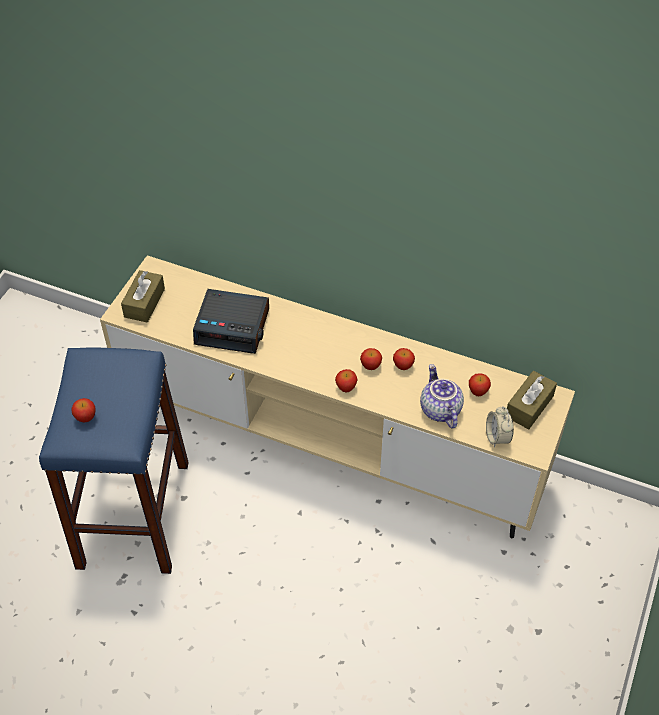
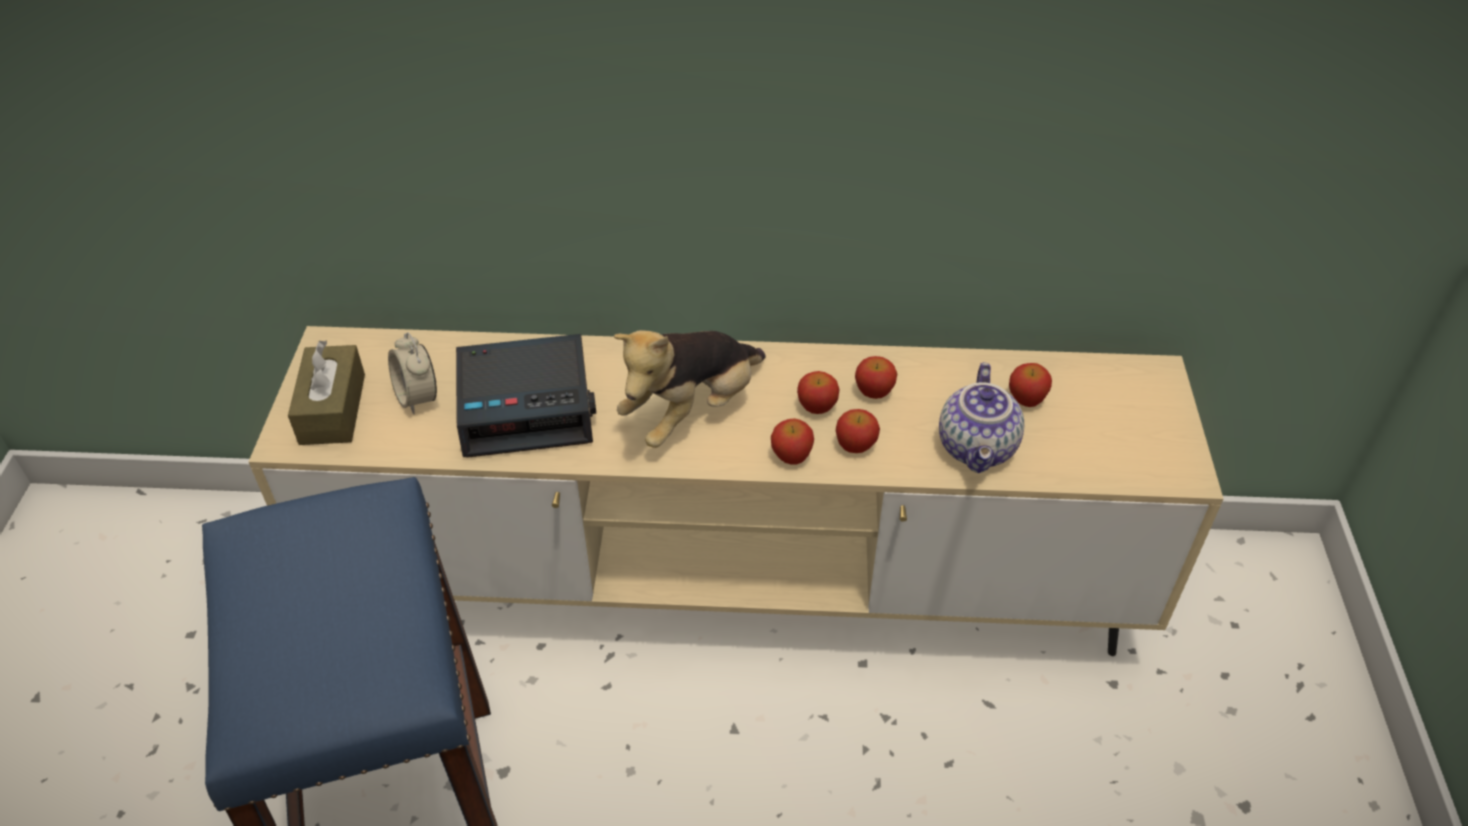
camera: 20 degrees left, 5 degrees down
apple [72,398,96,423] -> apple moved to [836,409,880,453]
teapot [420,364,464,429] -> teapot turned 135 degrees counterclockwise [939,362,1024,473]
alarm clock [486,406,514,448] -> alarm clock moved to [388,332,437,414]
brown tissue box [507,371,557,429] -> none
none -> plush toy [613,330,766,448]

